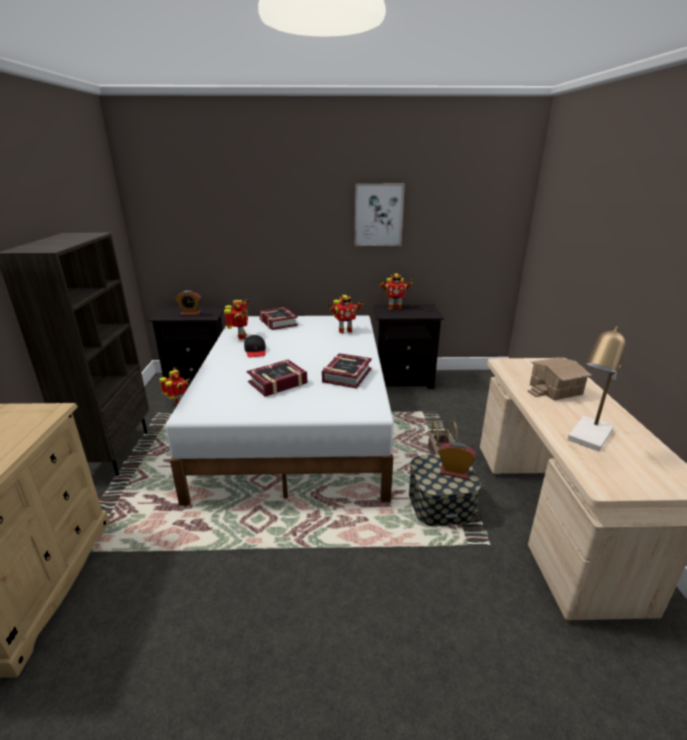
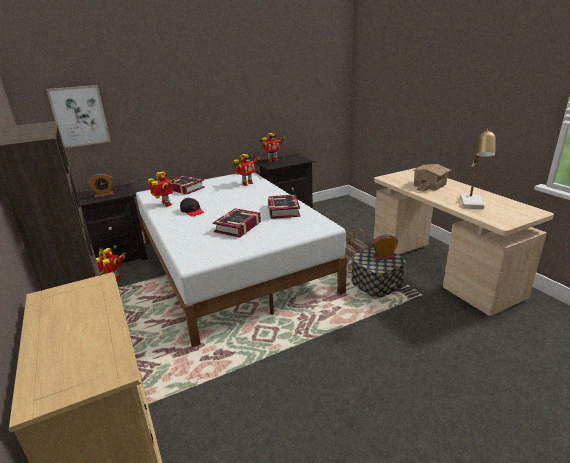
camera: 25 degrees left, 0 degrees up
picture [355,183,405,246] -> picture moved to [46,85,111,148]

